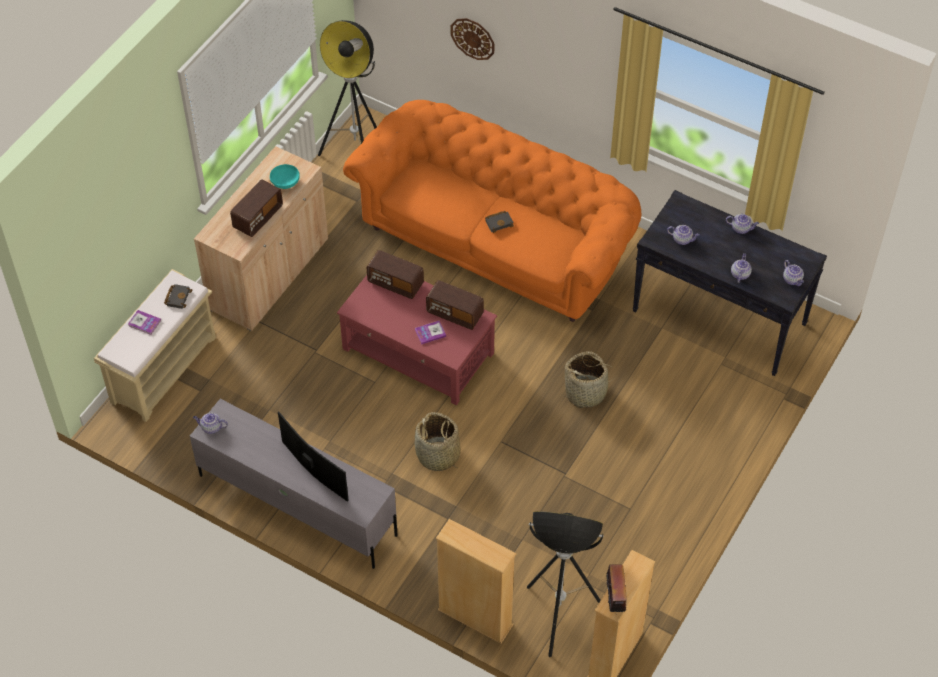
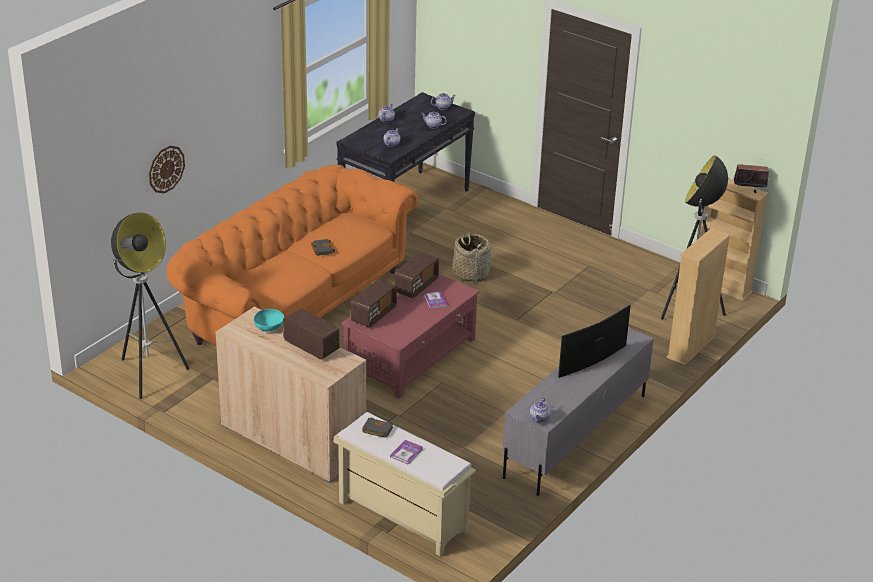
camera: 85 degrees left, 20 degrees down
basket [415,412,461,471] -> none

